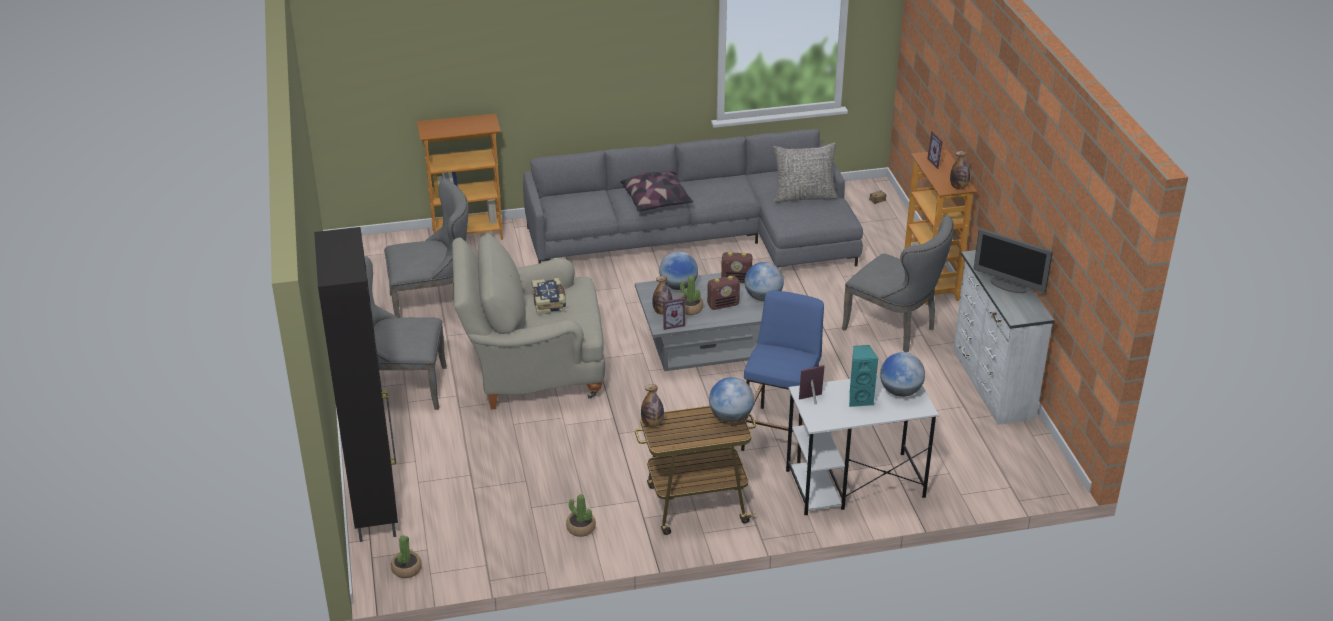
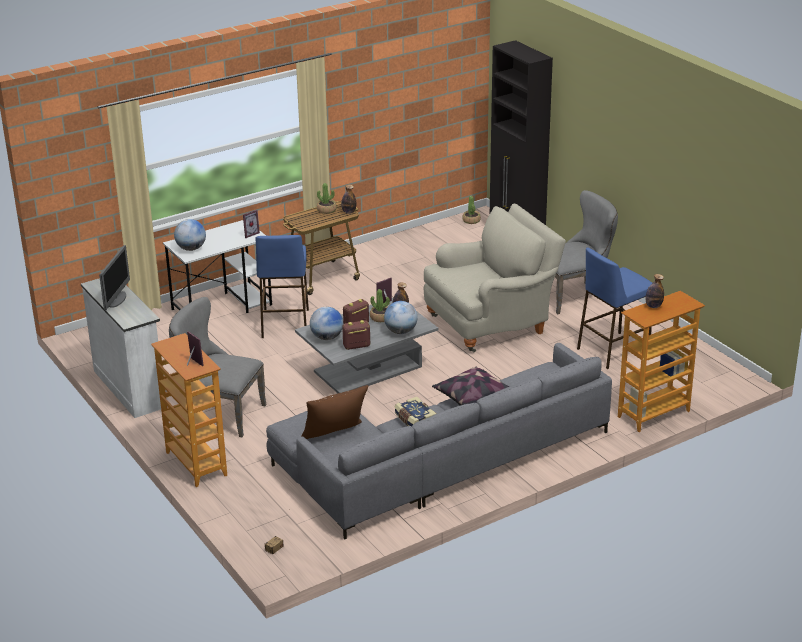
camera: 160 degrees right, 5 degrees down
grey chair [384,179,468,318] -> blue stool [577,248,652,369]
book [531,278,566,315] -> book moved to [394,397,436,426]
potted plant [566,494,596,537] -> potted plant moved to [317,183,336,214]
globe [709,377,754,422] -> none
grey pillow [773,142,838,203] -> brown pillow [301,385,369,439]
turquoise speaker [849,345,879,407] -> none
bottle [950,151,970,189] -> bottle moved to [646,274,664,308]
monitor [973,228,1053,293] -> monitor turned 90 degrees clockwise [99,245,130,310]

